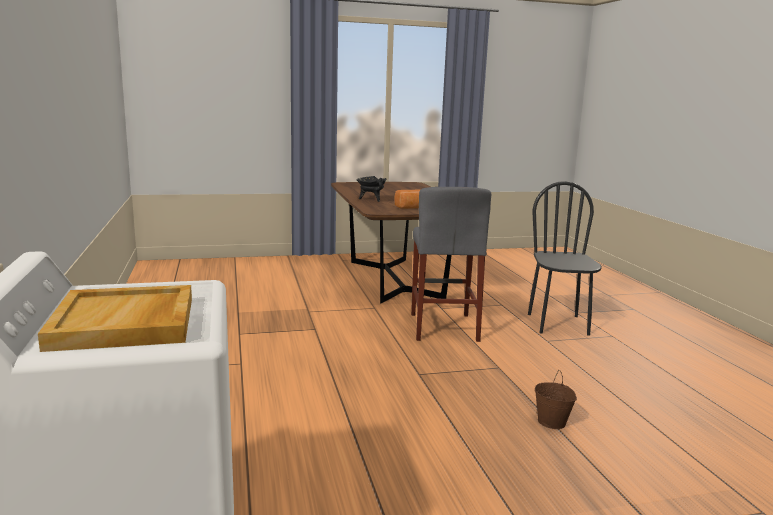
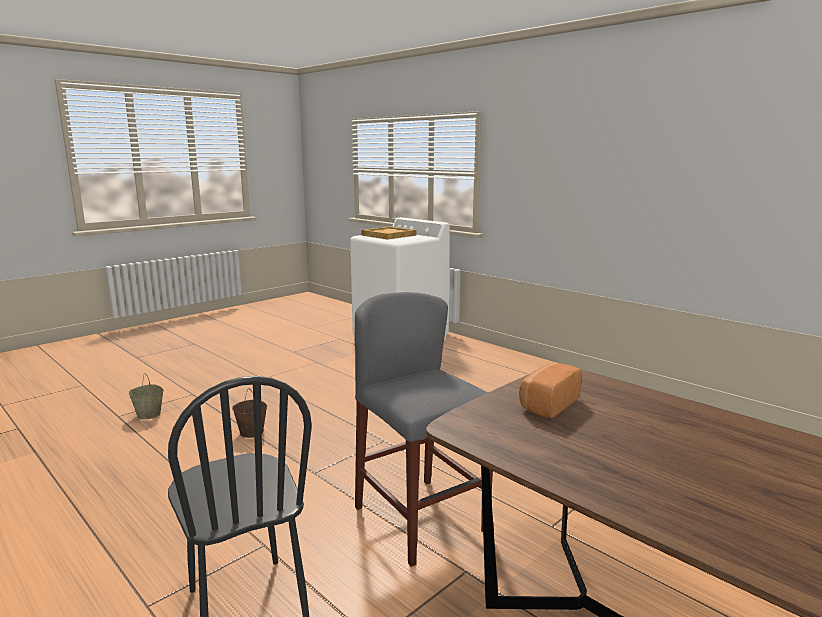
camera: 150 degrees right, 0 degrees up
black cooking pot [357,176,386,202] -> none
none -> beige bucket [129,373,164,419]

